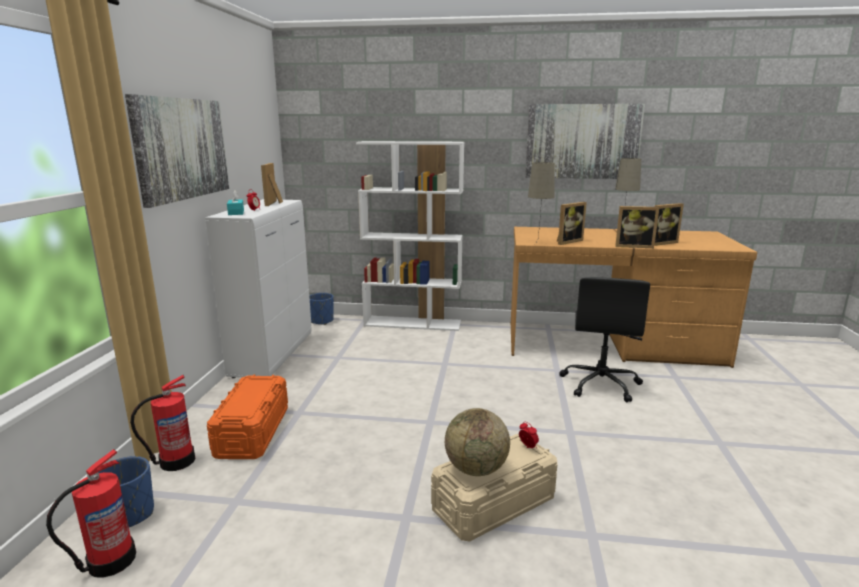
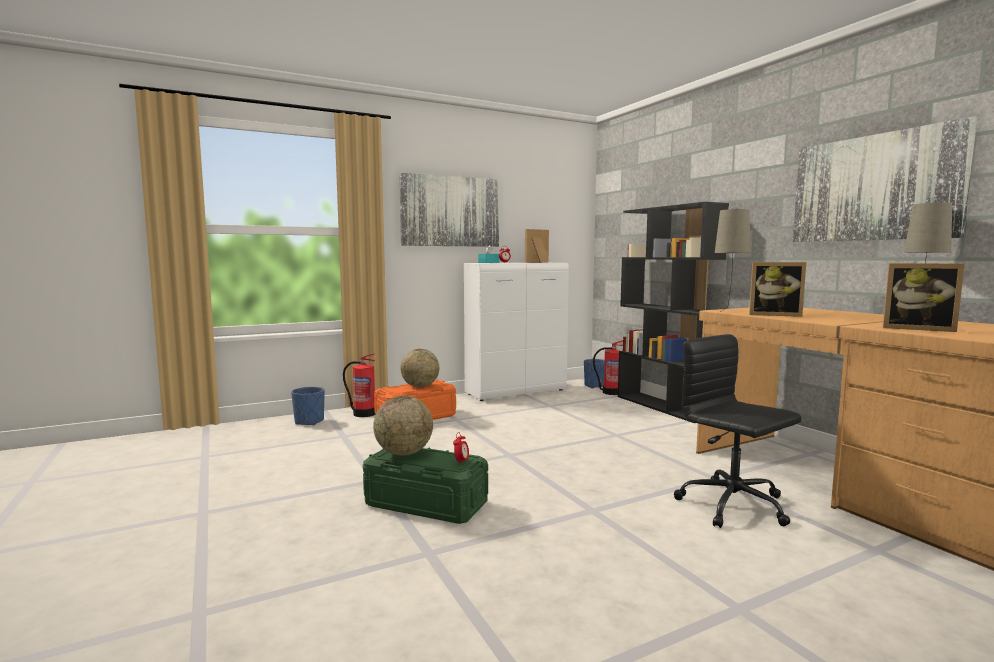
camera: 55 degrees right, 10 degrees down
fire extinguisher [46,449,136,578] -> fire extinguisher moved to [593,340,623,395]
white bookcase [356,141,464,331] -> black bookcase [618,202,729,423]
beige storage box [431,434,557,542] -> green storage box [363,448,488,524]
black office chair [559,277,650,402] -> black office chair turned 75 degrees clockwise [674,334,802,528]
picture frame [615,206,659,248] -> none
none -> globe [400,349,439,388]

